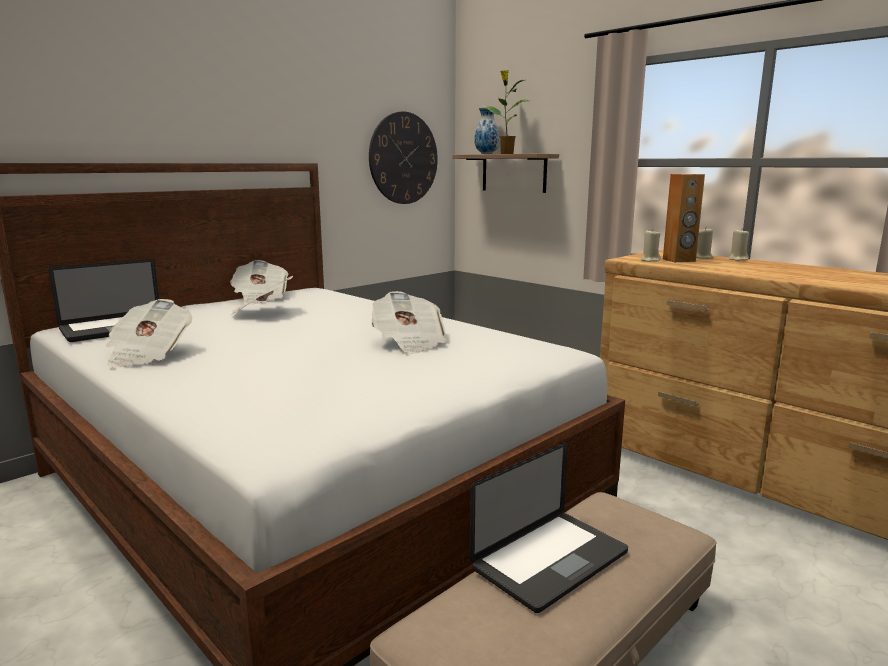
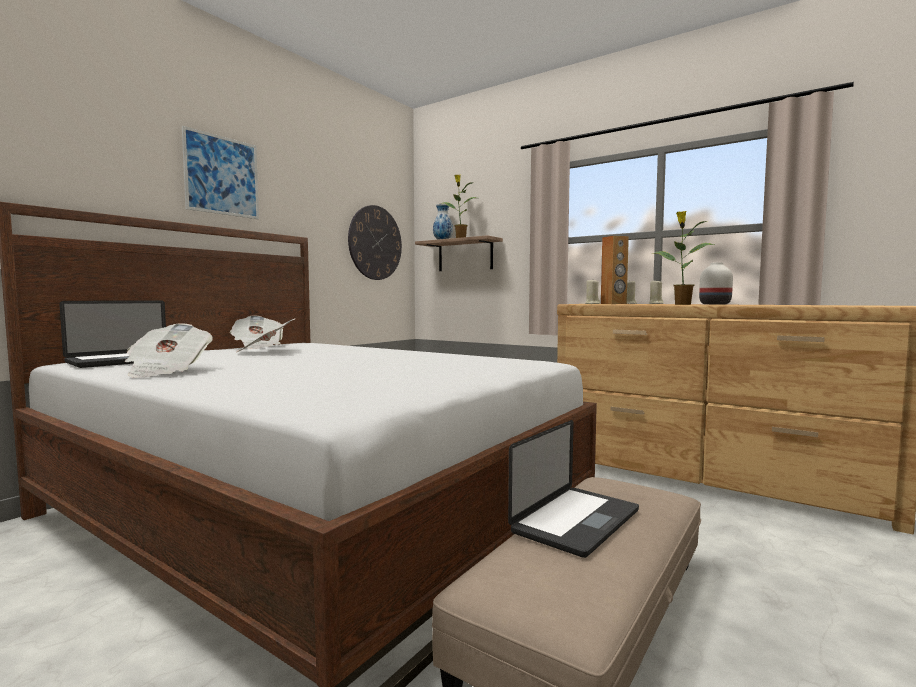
camera: 10 degrees left, 10 degrees down
newspaper [371,291,446,354] -> none
none -> picture [182,126,259,219]
none -> potted plant [652,211,715,305]
none -> white vase [699,262,733,304]

